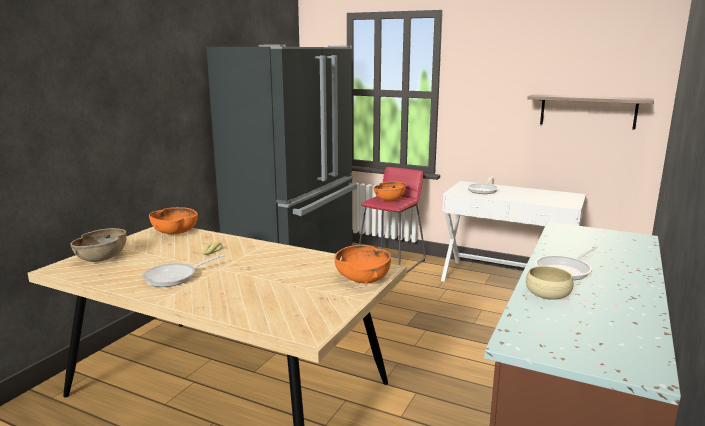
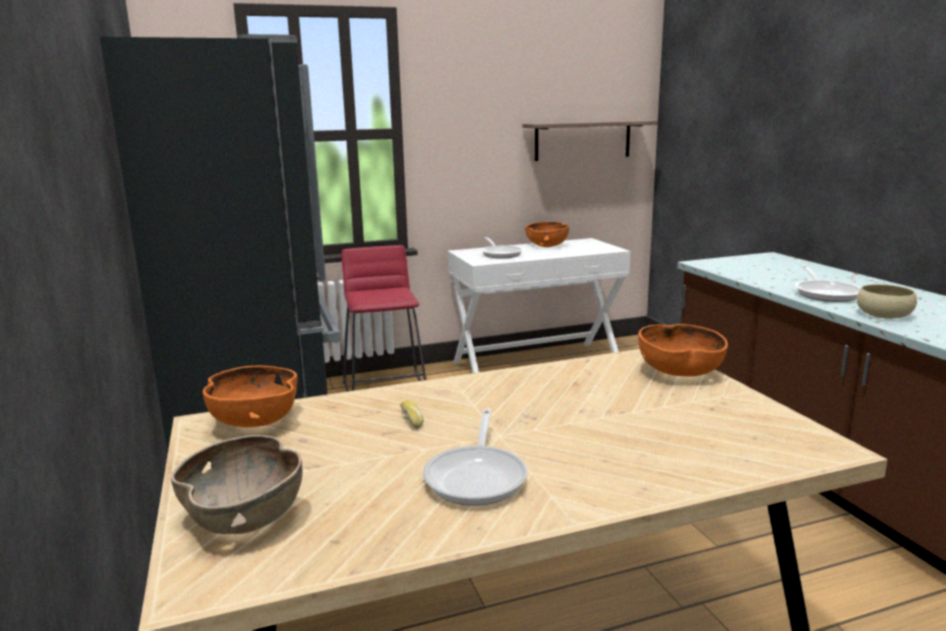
camera: 45 degrees left, 0 degrees up
orange bowl [374,181,406,201] -> orange bowl moved to [525,222,569,247]

